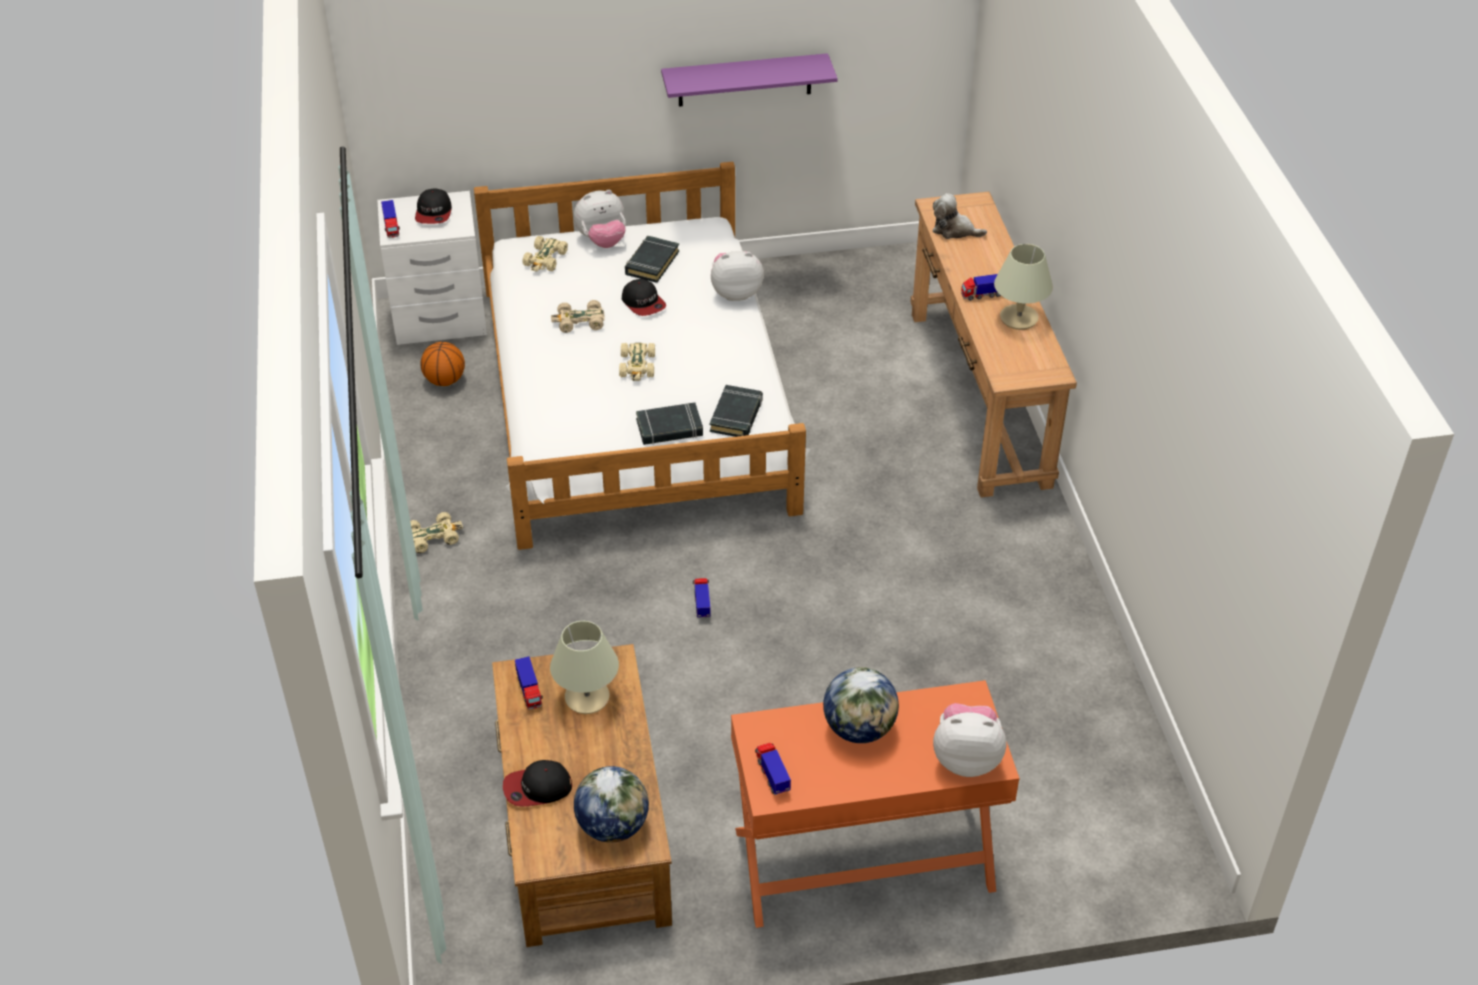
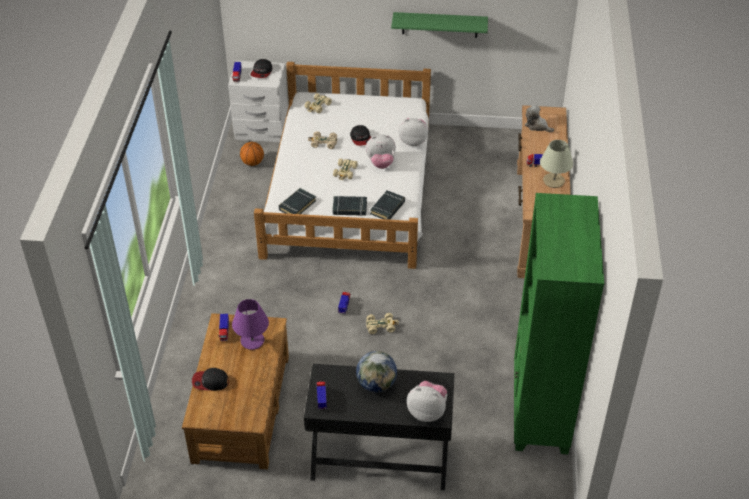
camera: 15 degrees right, 0 degrees up
beige toy car [410,512,463,553] -> beige toy car moved to [366,313,399,334]
beige table lamp [550,621,619,714] -> purple table lamp [232,299,269,350]
plush toy [574,190,626,248] -> plush toy moved to [366,134,396,169]
globe [574,766,649,843] -> none
black book [625,236,679,283] -> black book moved to [279,188,316,214]
purple shelf [661,53,838,107] -> green shelf [391,12,488,38]
orange console table [731,680,1020,928] -> black console table [304,364,455,490]
none -> green bookcase [514,193,604,454]

